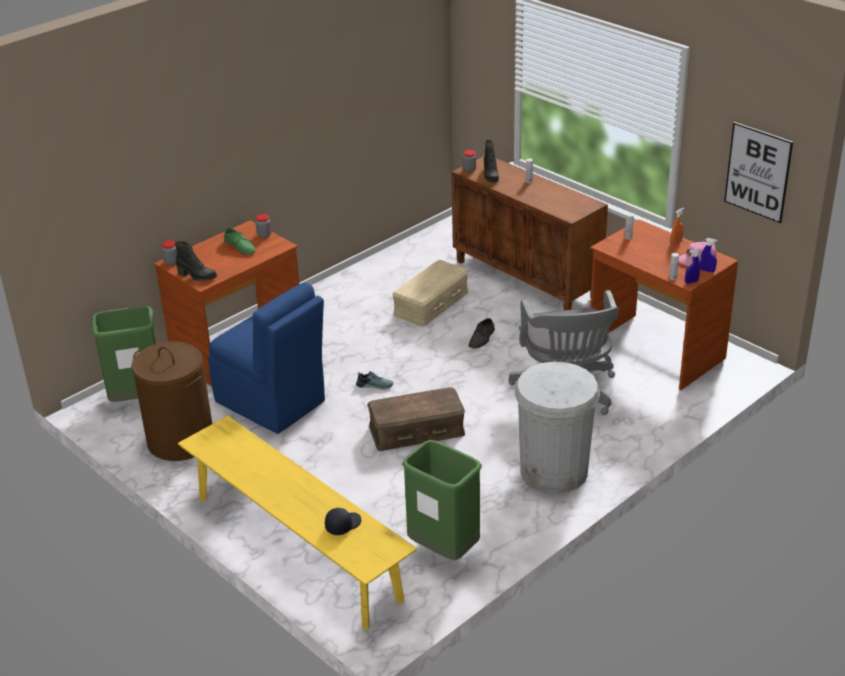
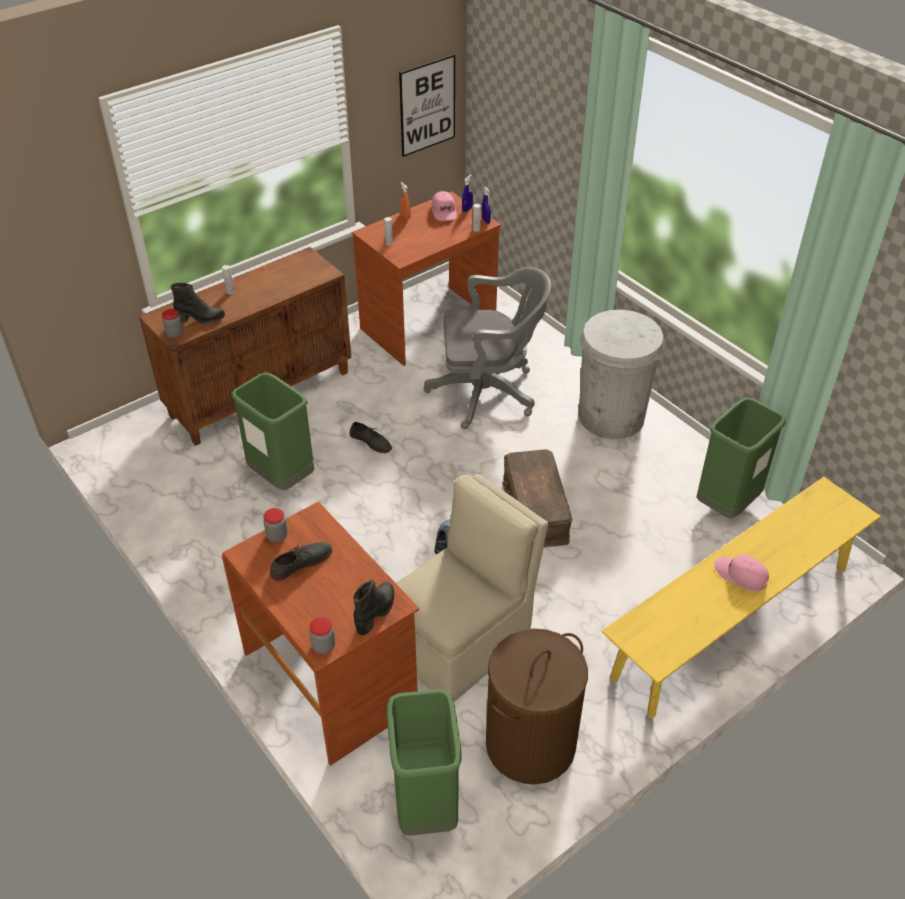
camera: 85 degrees left, 10 degrees up
blue chair [208,282,325,434] -> beige chair [396,474,548,702]
green shoe [224,228,255,255] -> grey shoe [270,542,332,581]
black cap [325,508,361,535] -> none
beige storage box [392,260,468,327] -> green trash can [231,372,314,490]
none -> pink cap [714,554,769,591]

